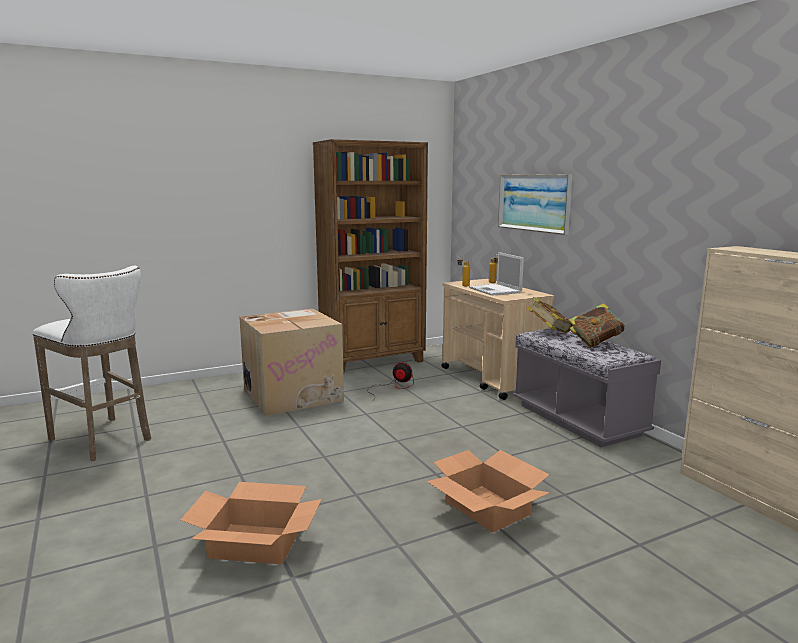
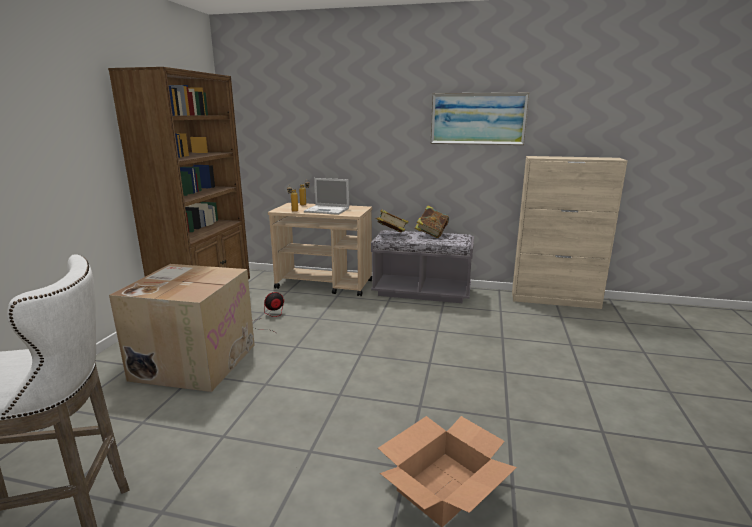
camera: 50 degrees left, 5 degrees up
cardboard box [427,450,550,533] -> none
picture [498,174,572,235] -> picture moved to [431,92,530,145]

